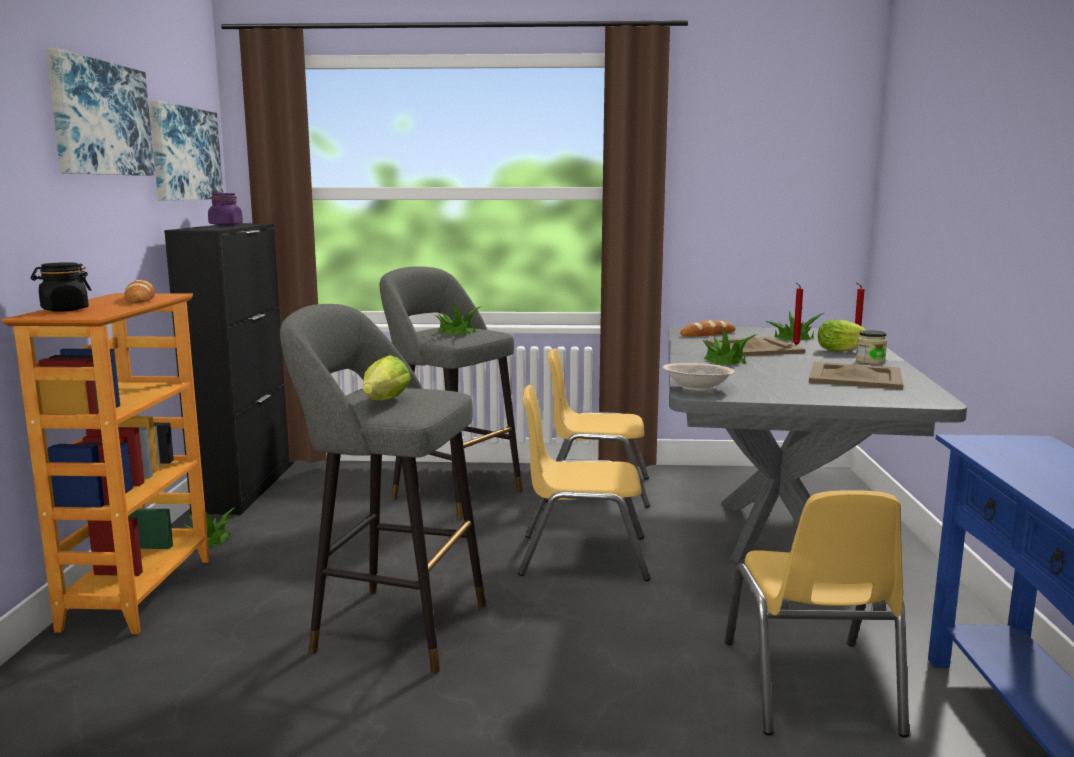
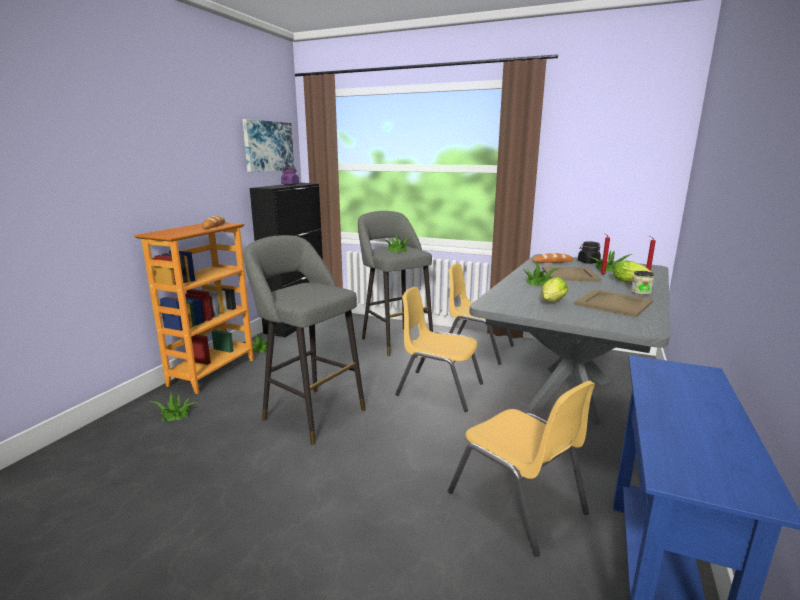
camera: 20 degrees right, 5 degrees up
black jar [31,262,91,312] -> black jar moved to [578,241,601,264]
picture [46,48,155,176] -> none
lettuce [363,355,411,400] -> lettuce moved to [541,277,568,302]
beige bowl [662,363,734,390] -> none
yellow chair [725,490,909,738] -> yellow chair turned 60 degrees counterclockwise [448,381,595,557]
none -> potted plant [150,392,198,421]

